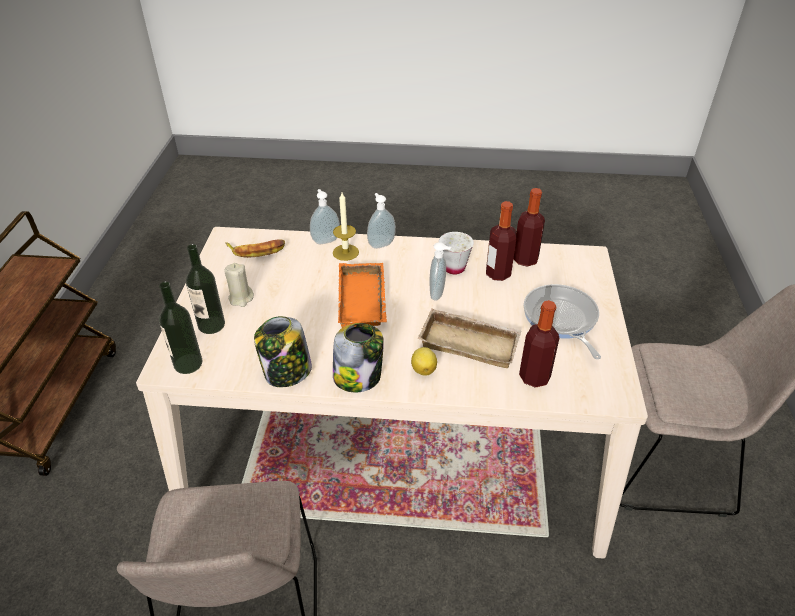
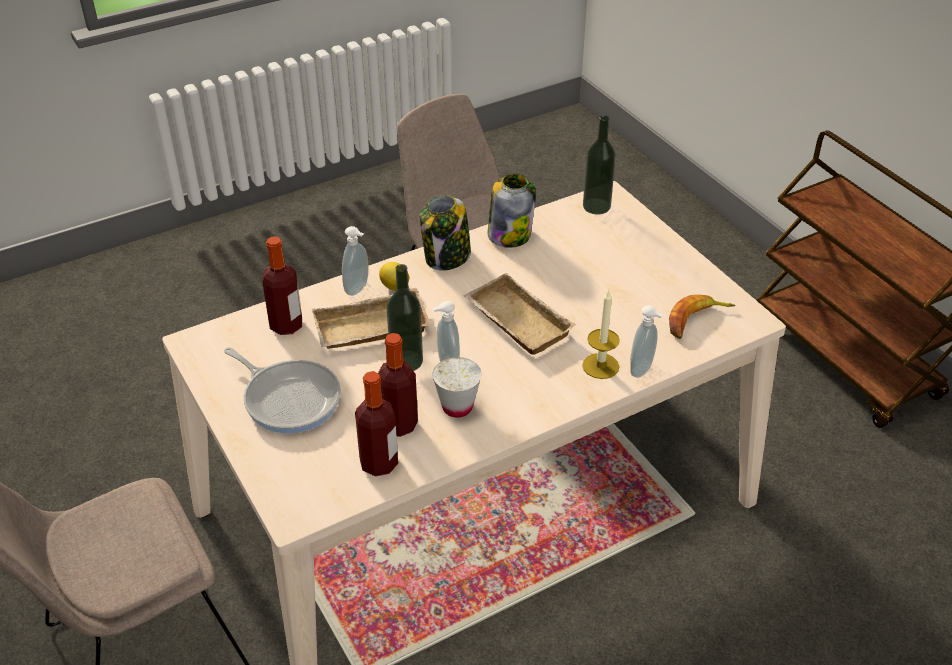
camera: 145 degrees right, 0 degrees up
bottle [186,244,225,334] -> bottle moved to [387,264,423,371]
beige candle [224,263,254,307] -> none
orange tray [338,263,387,328] -> beige tray [463,273,576,355]
soap dispenser [367,193,396,249] -> soap dispenser moved to [342,226,369,296]

